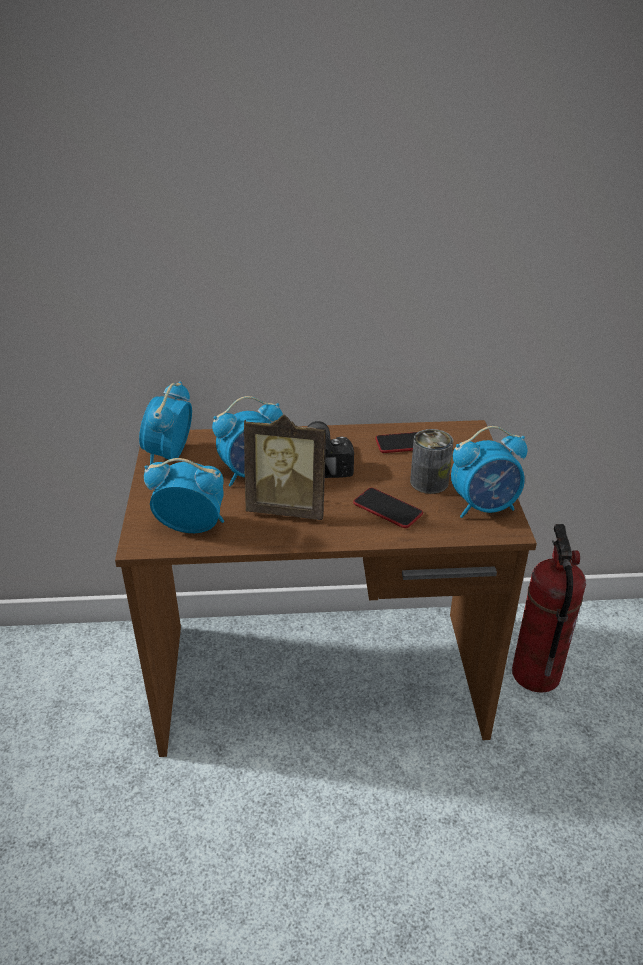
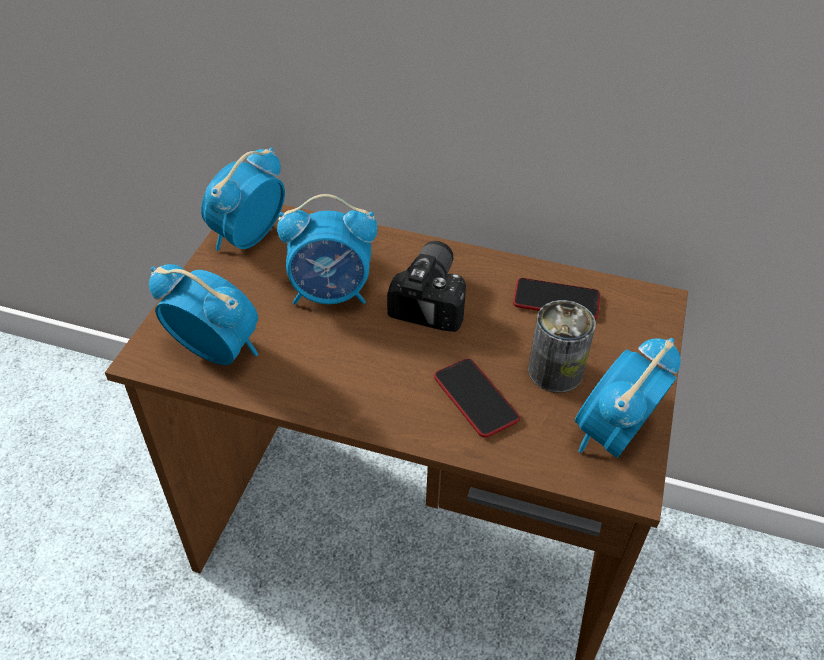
camera: 20 degrees right, 10 degrees up
picture frame [244,415,326,520] -> none
alarm clock [451,426,527,518] -> alarm clock turned 120 degrees clockwise [575,338,681,458]
fire extinguisher [512,524,586,693] -> none

